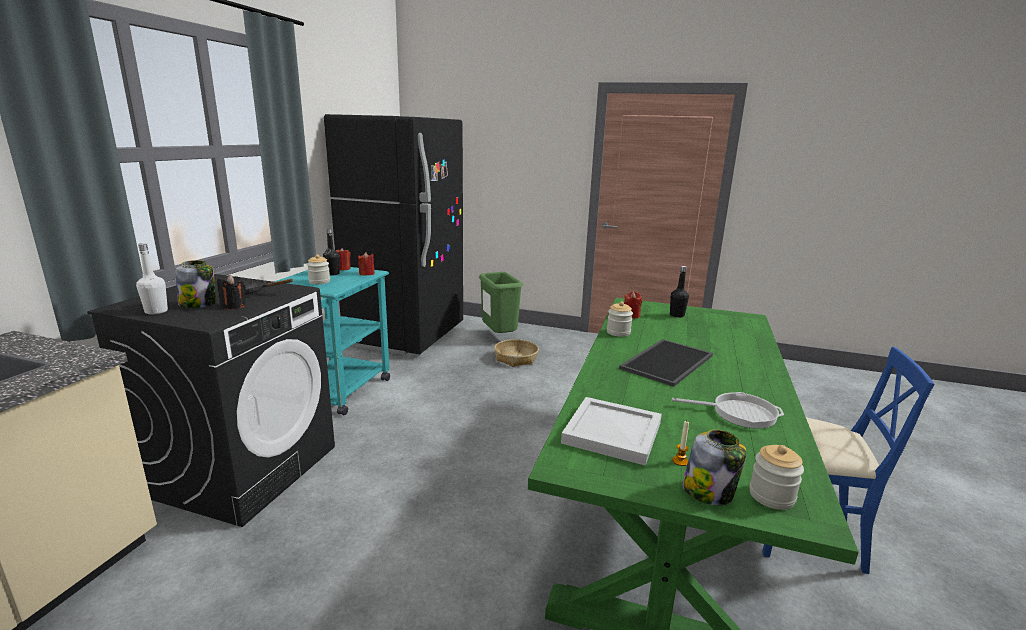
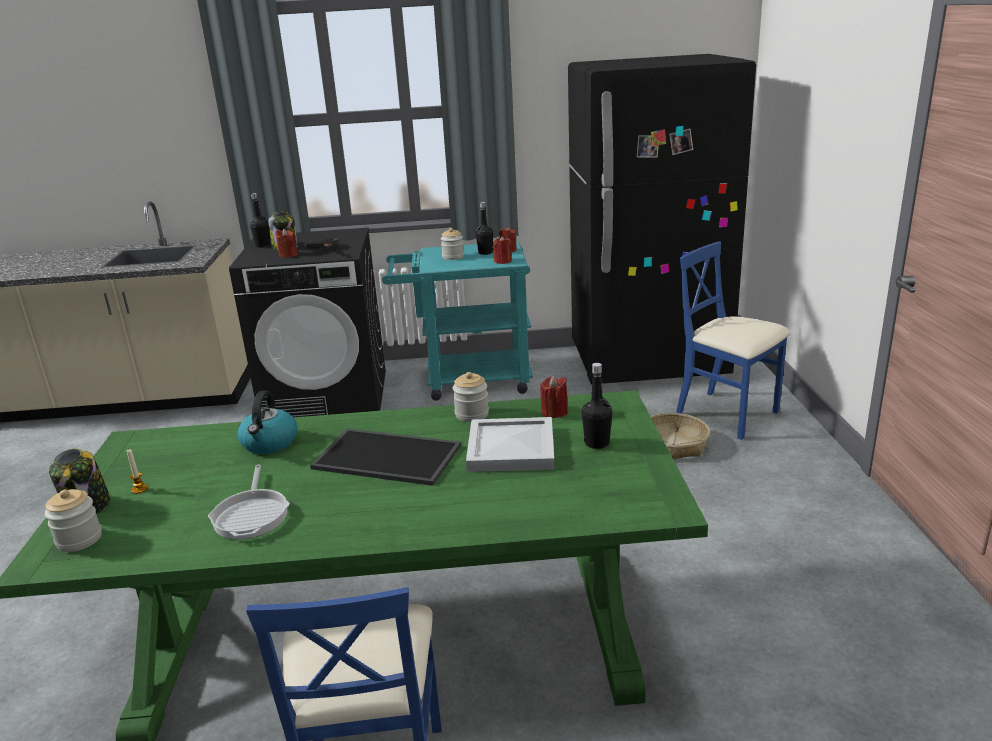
camera: 70 degrees right, 5 degrees up
white bottle [136,243,168,314] -> black bottle [250,193,271,248]
black candle [217,275,246,309] -> red candle [275,229,298,258]
green trash can [479,272,523,333] -> blue chair [676,242,791,440]
white tray [561,397,662,466] -> white tray moved to [466,417,555,472]
none -> kettle [238,391,298,454]

